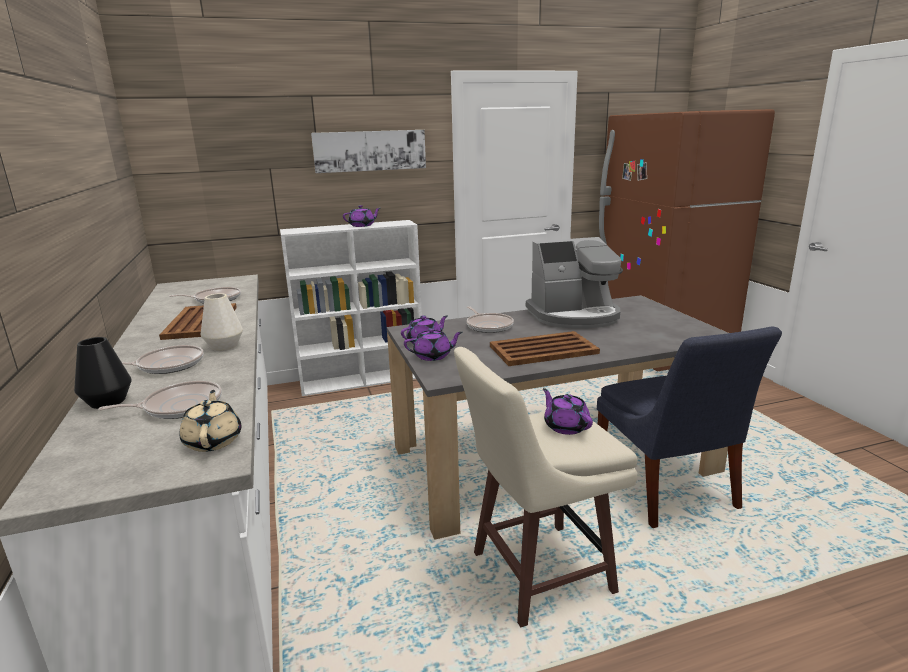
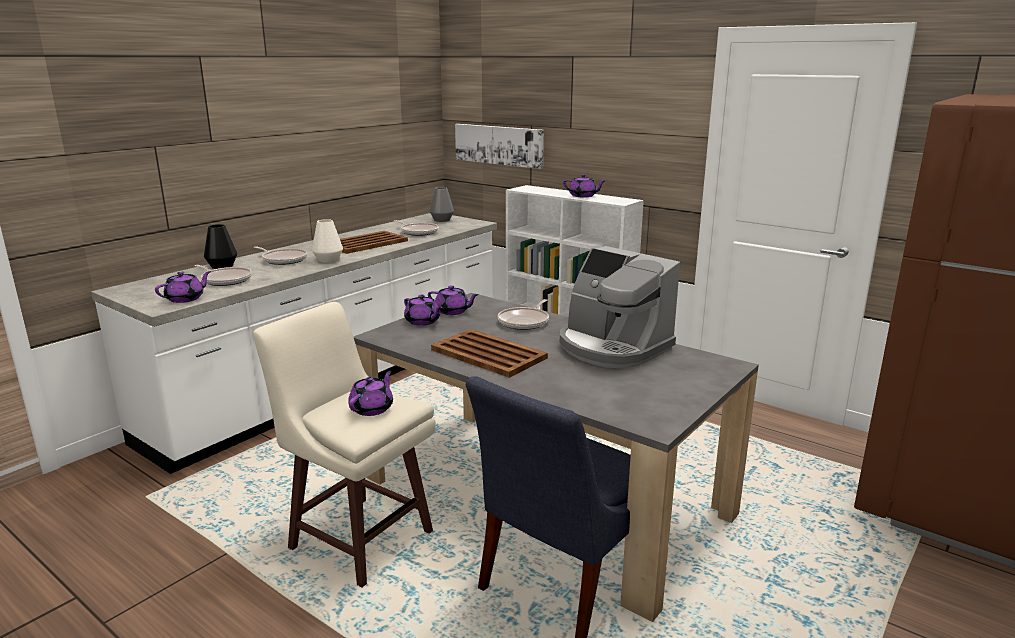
camera: 55 degrees right, 0 degrees up
beige teapot [179,390,241,452] -> purple teapot [155,271,211,303]
picture [311,130,426,173] -> picture moved to [455,124,544,169]
none -> grey vase [430,187,454,222]

